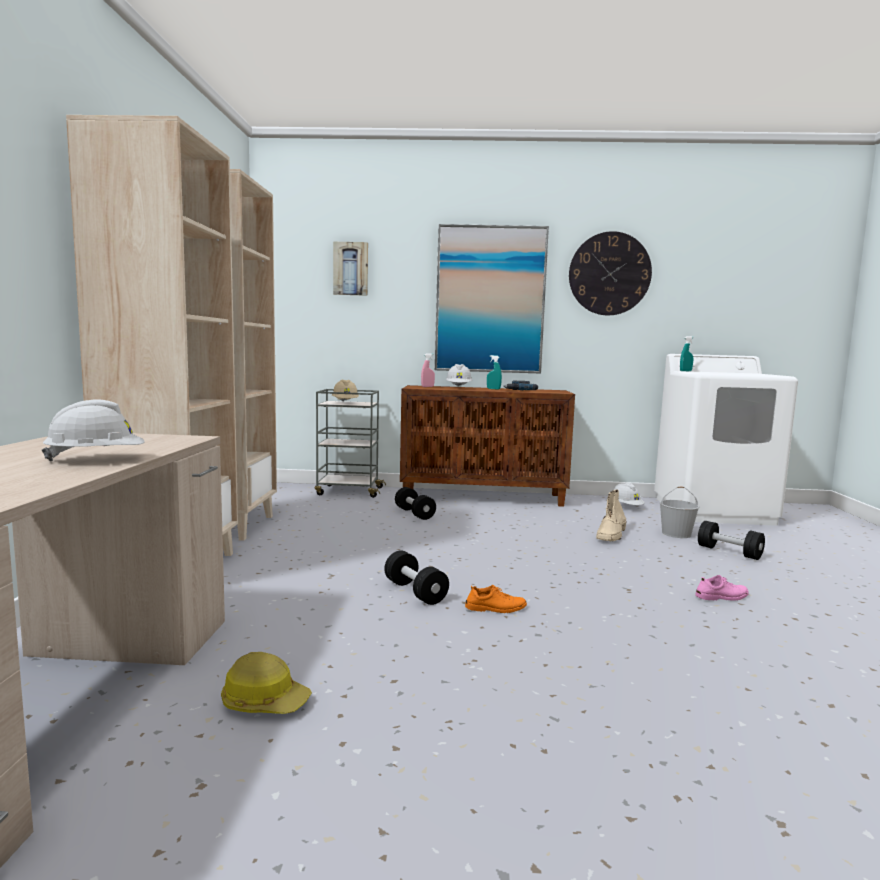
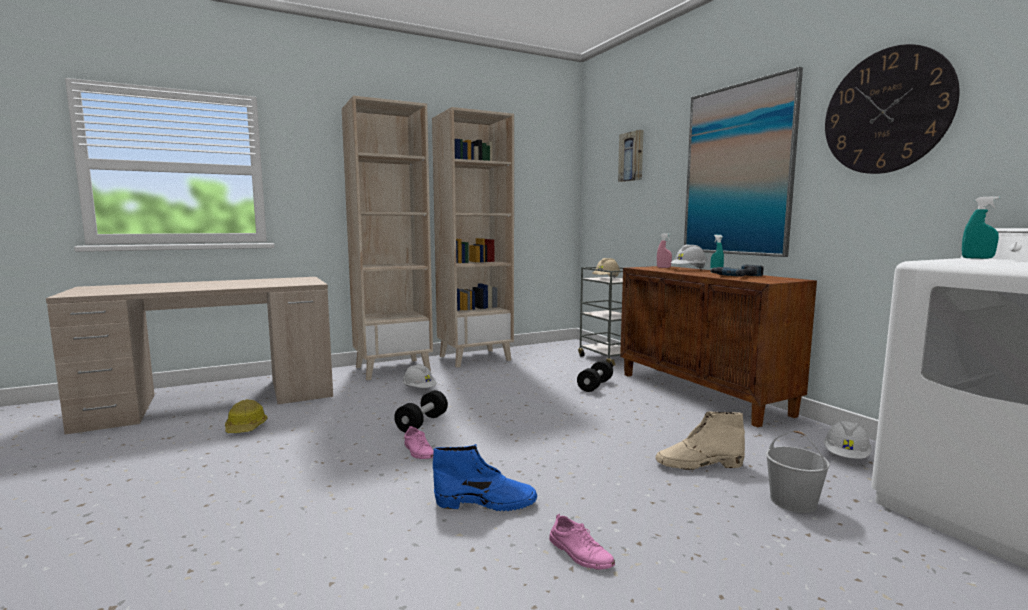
camera: 60 degrees right, 0 degrees up
white hard hat [42,399,145,461] -> white hard hat moved to [402,364,437,388]
orange shoe [465,585,527,613] -> pink shoe [404,426,434,459]
black dumbbell [698,521,765,560] -> none
none -> blue boot [433,444,537,511]

